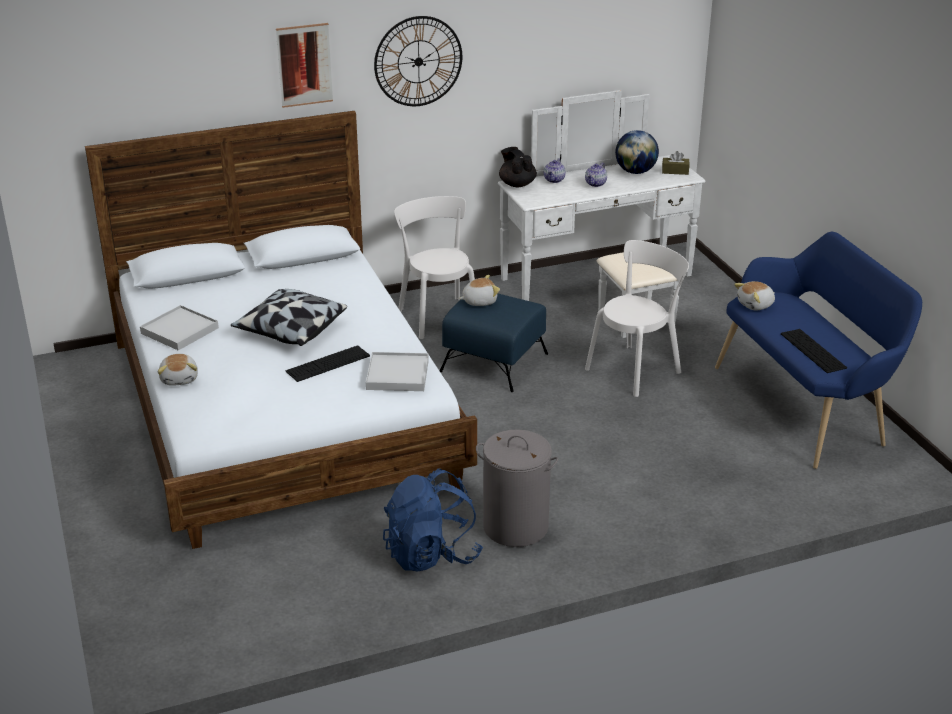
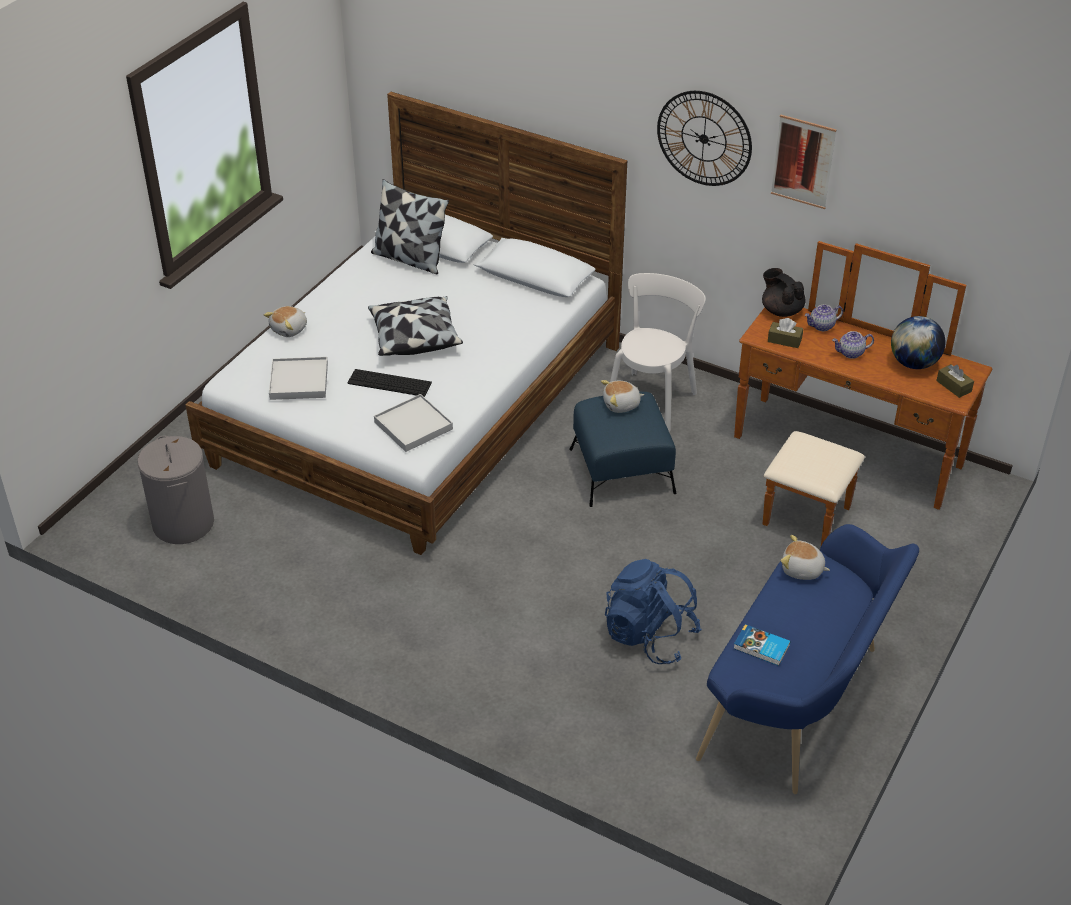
camera: 50 degrees right, 10 degrees up
white tray [140,305,219,350] -> white tray moved to [269,357,328,400]
picture [276,23,333,108] -> picture moved to [771,115,837,209]
blue backpack [383,469,483,571] -> blue backpack moved to [605,559,702,664]
plush toy [459,275,500,306] -> plush toy turned 135 degrees clockwise [601,380,644,413]
grey laundry basket [476,429,558,547] -> grey laundry basket moved to [137,435,214,544]
white dresser [498,90,705,338] -> brown dresser [734,241,993,546]
black teapot [499,147,537,187] -> black teapot turned 60 degrees counterclockwise [762,268,806,317]
white chair [585,240,689,397] -> none
keyboard [781,329,847,373] -> book [733,624,790,666]
none -> pillow [371,179,449,274]
none -> brown tissue box [768,318,803,348]

